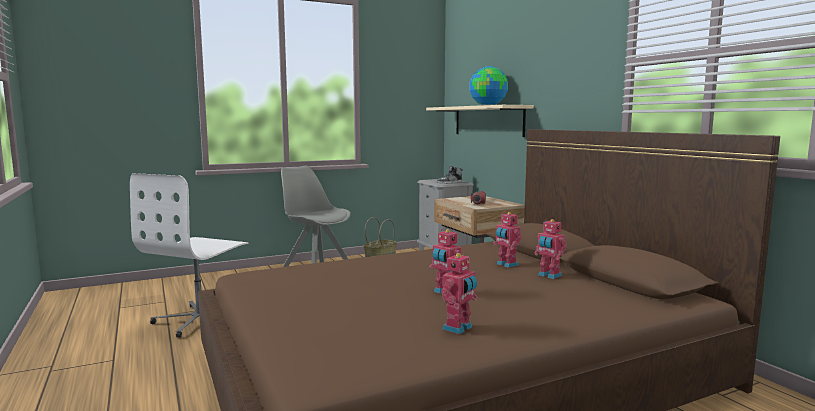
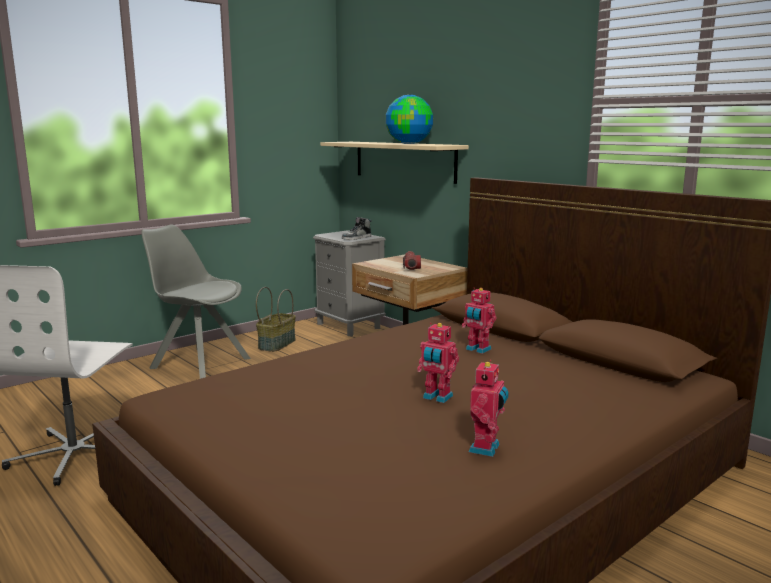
camera: 15 degrees left, 5 degrees up
toy robot [534,219,567,279] -> none

